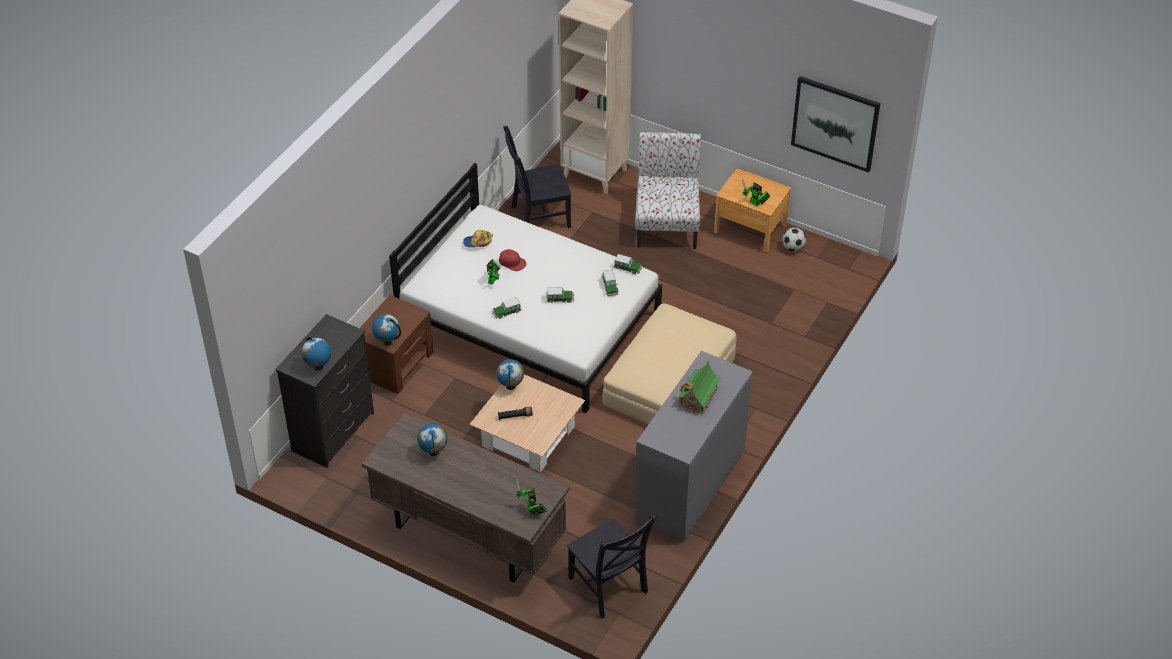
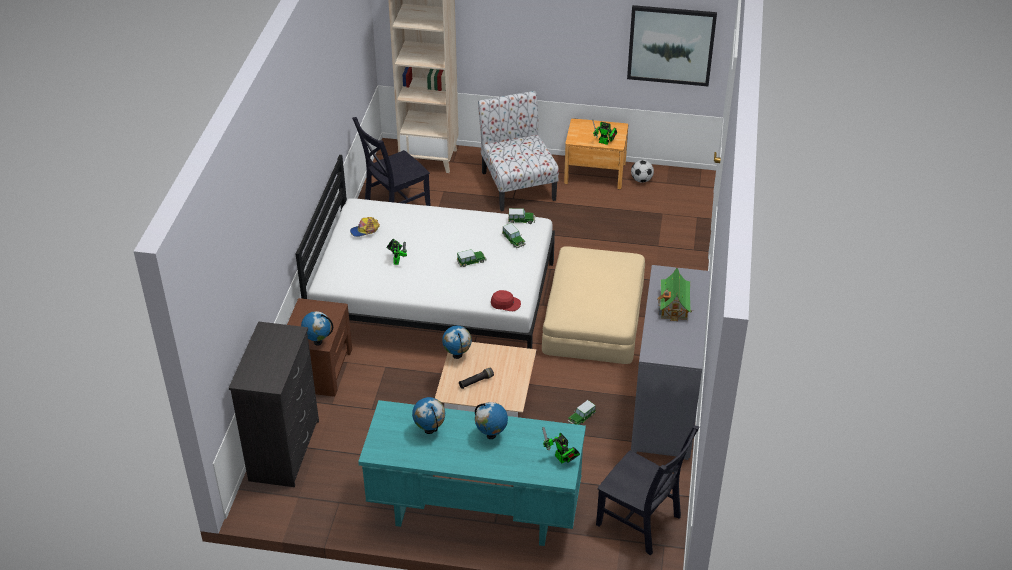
camera: 20 degrees left, 5 degrees down
globe [301,337,331,371] -> globe moved to [475,402,508,439]
brown desk [362,413,570,582] -> turquoise desk [358,400,586,546]
toy car [492,297,521,319] -> toy car moved to [567,400,596,425]
red cap [499,249,526,271] -> red cap moved to [491,290,521,311]

